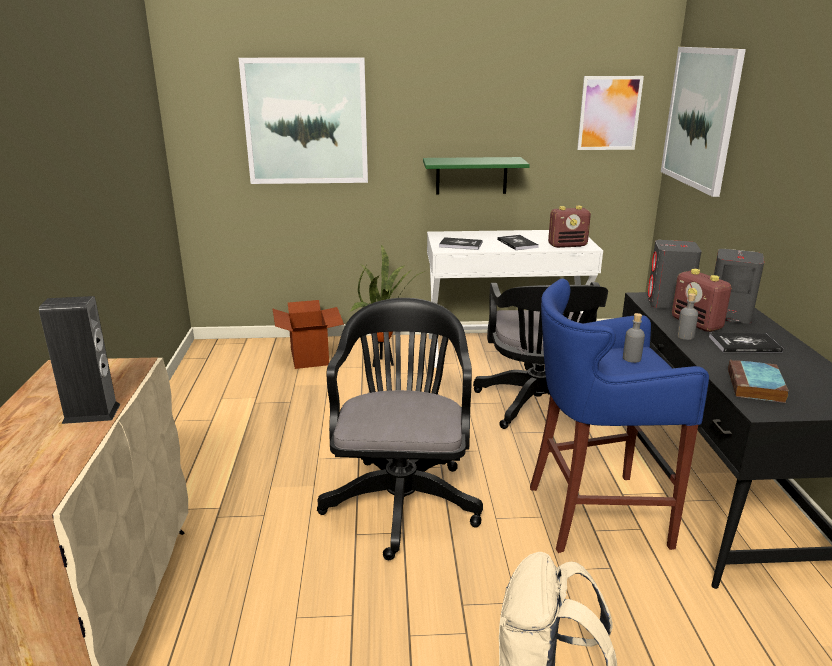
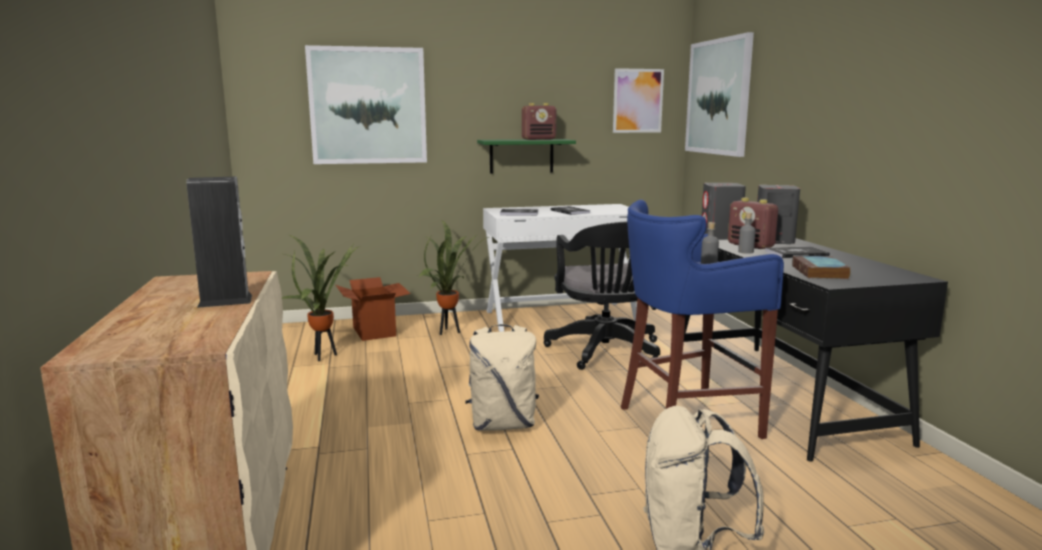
camera: 10 degrees left, 10 degrees down
black office chair [317,298,483,560] -> beige backpack [465,324,539,431]
radio [548,206,591,248] -> radio moved to [522,103,557,140]
none -> potted plant [282,234,360,361]

